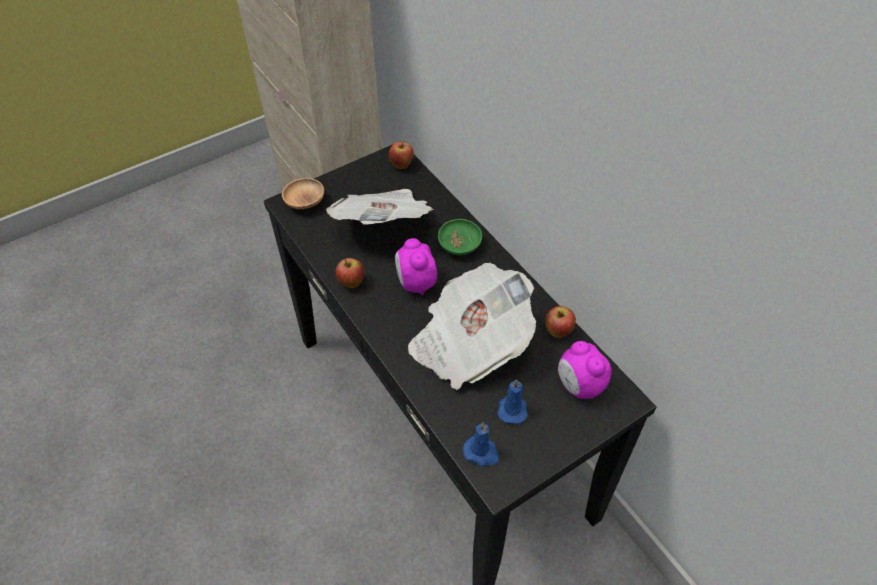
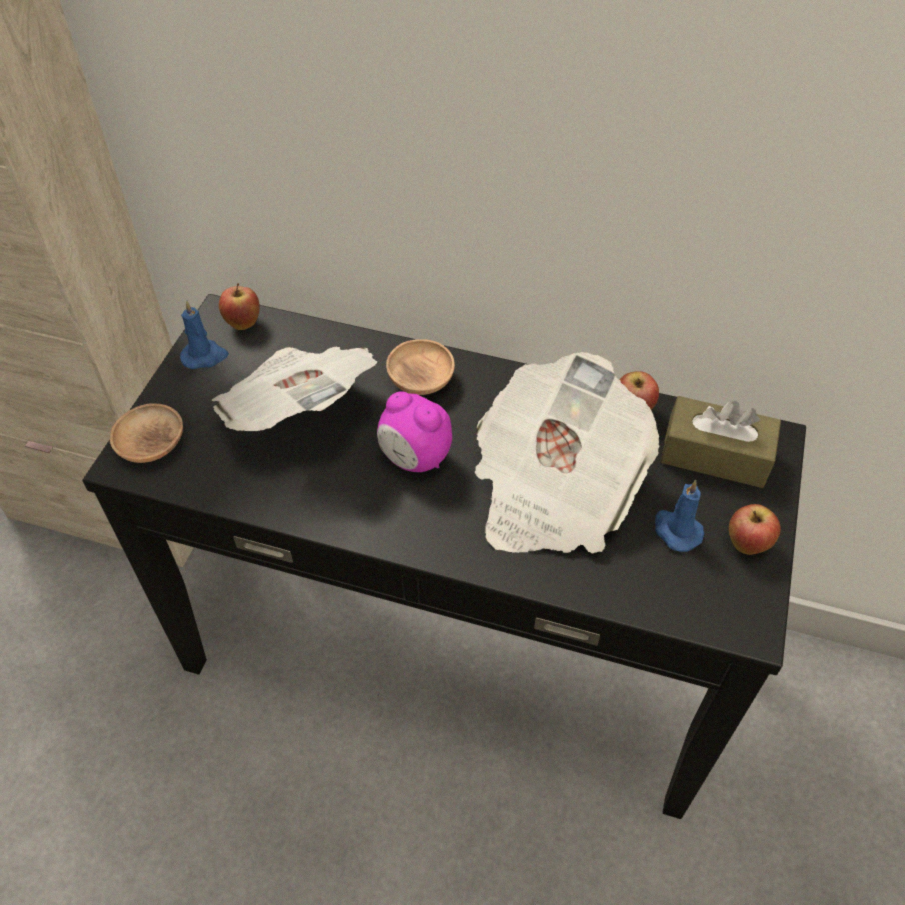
camera: 40 degrees left, 0 degrees up
apple [336,258,364,288] -> apple moved to [729,504,781,555]
green bowl [438,219,482,255] -> brown bowl [386,339,455,395]
blue candle [463,423,500,467] -> blue candle moved to [180,300,229,369]
alarm clock [558,341,612,399] -> brown tissue box [661,396,781,488]

